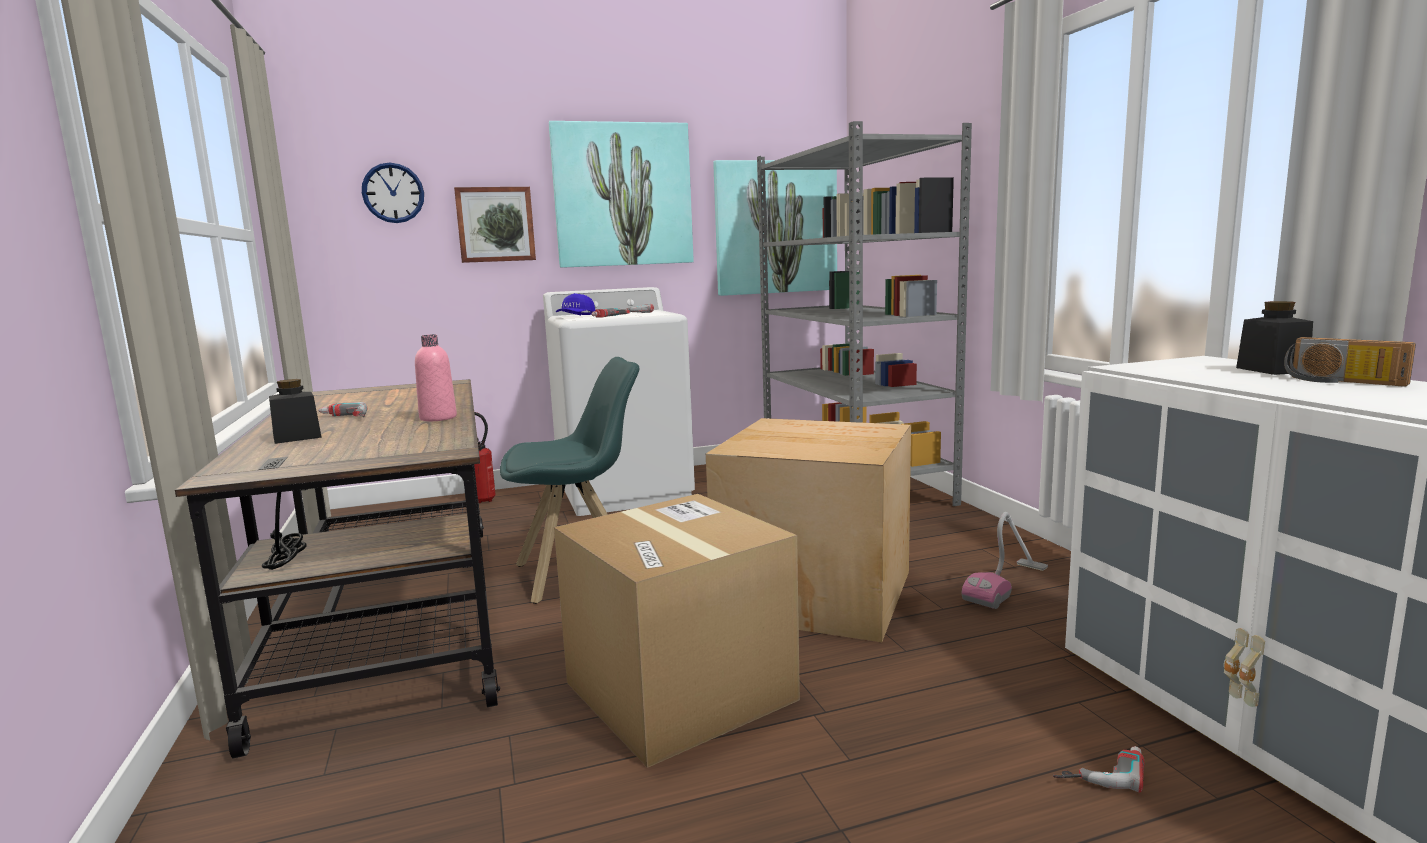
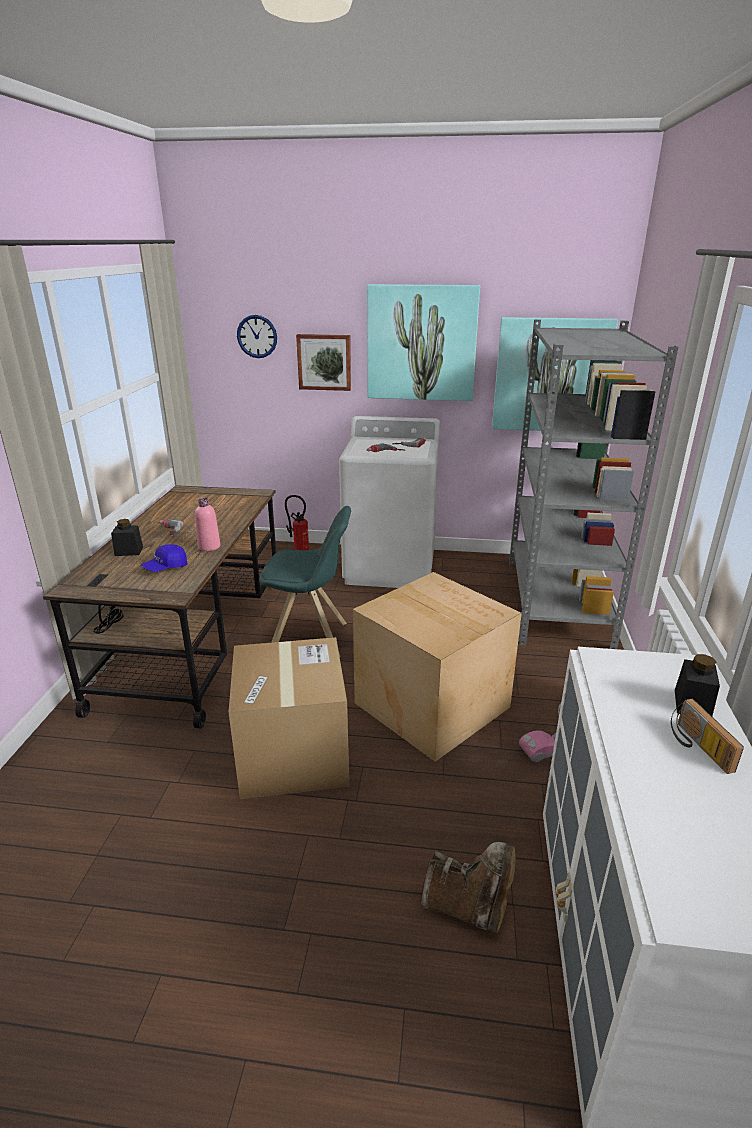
camera: 25 degrees right, 15 degrees up
blue cap [556,293,595,315] -> blue cap moved to [141,544,188,572]
power drill [1053,746,1144,793] -> brown boot [421,842,516,933]

